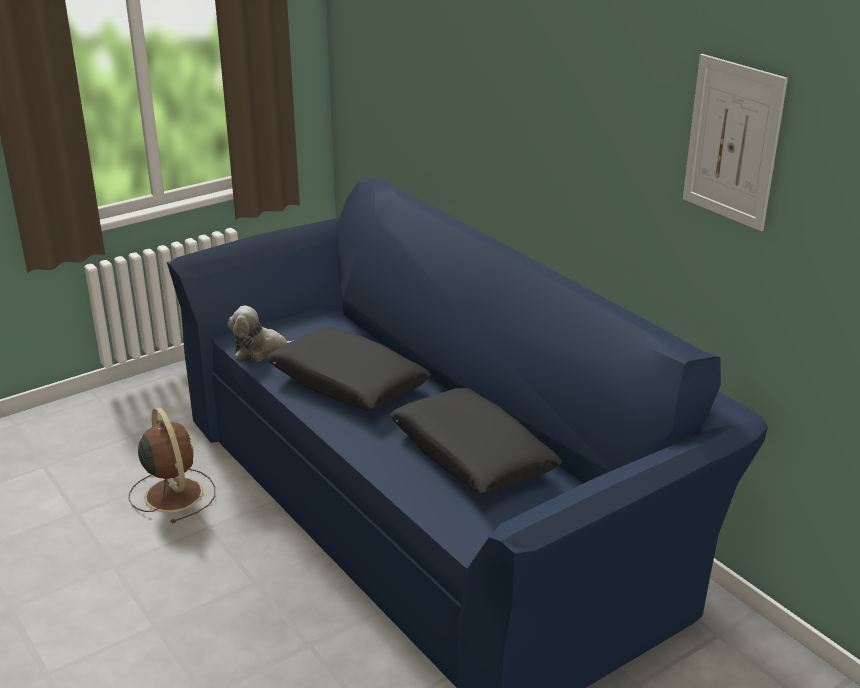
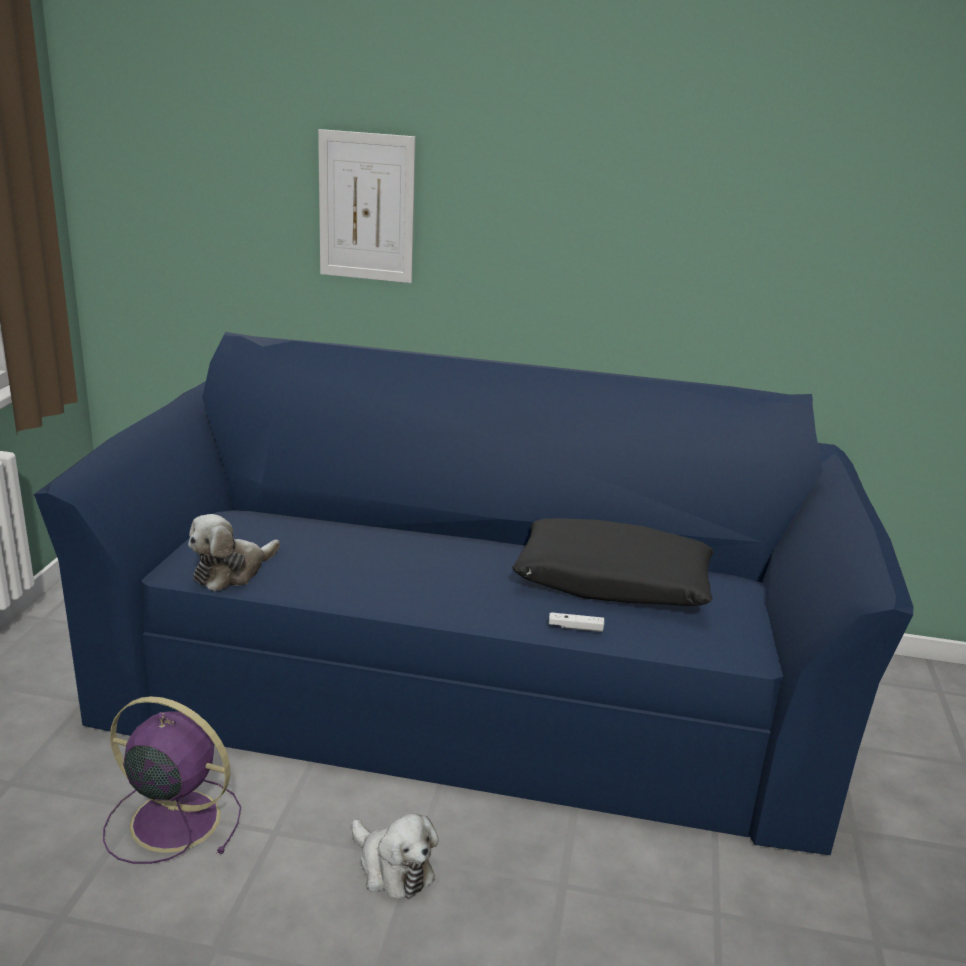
camera: 45 degrees left, 5 degrees down
brown fan [129,407,215,524] -> purple fan [103,696,241,864]
black pillow [267,327,431,411] -> none
picture [683,54,788,231] -> picture moved to [318,129,416,283]
none -> plush toy [351,813,439,899]
none -> white game controller [549,612,604,632]

